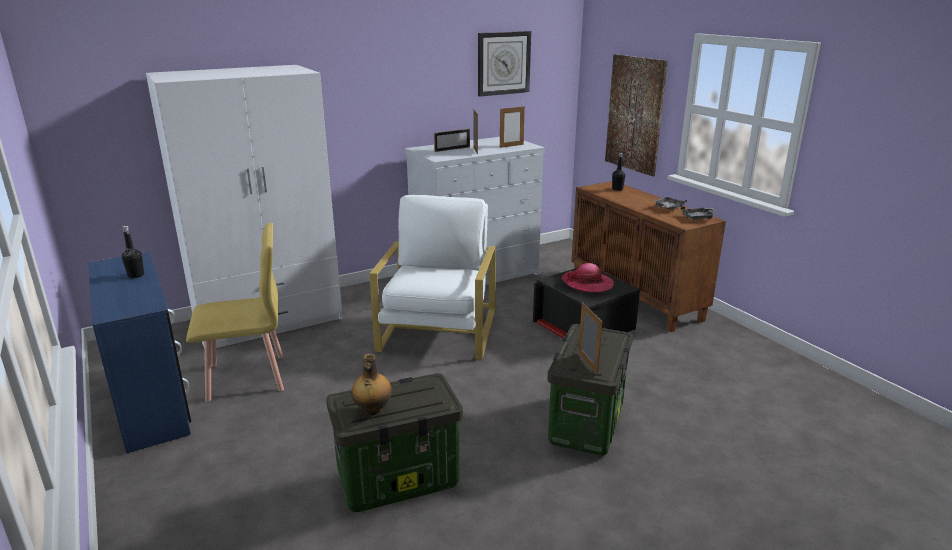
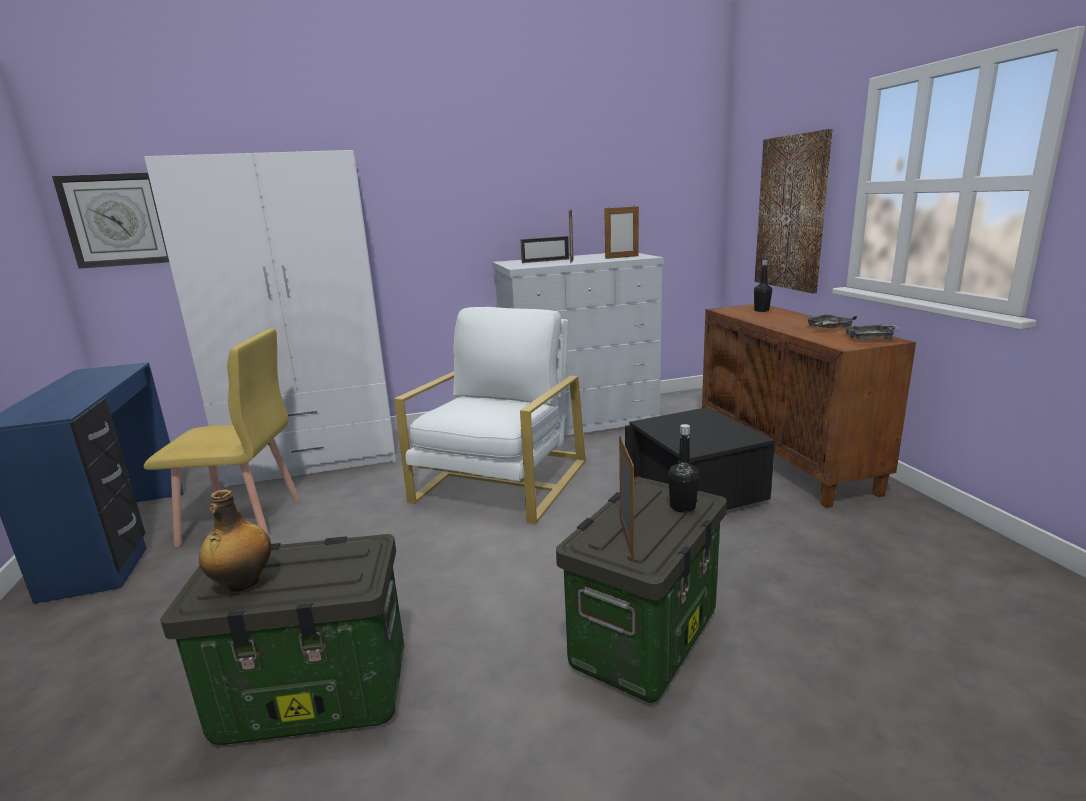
camera: 15 degrees right, 5 degrees down
black bottle [122,226,144,278] -> black bottle moved to [668,424,700,513]
wall clock [478,31,531,97] -> wall clock moved to [52,173,169,269]
hat [561,263,614,293] -> none

